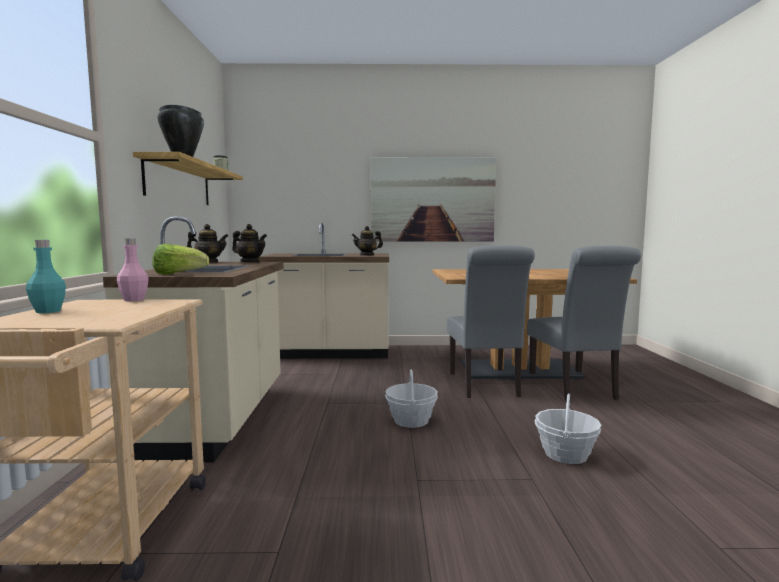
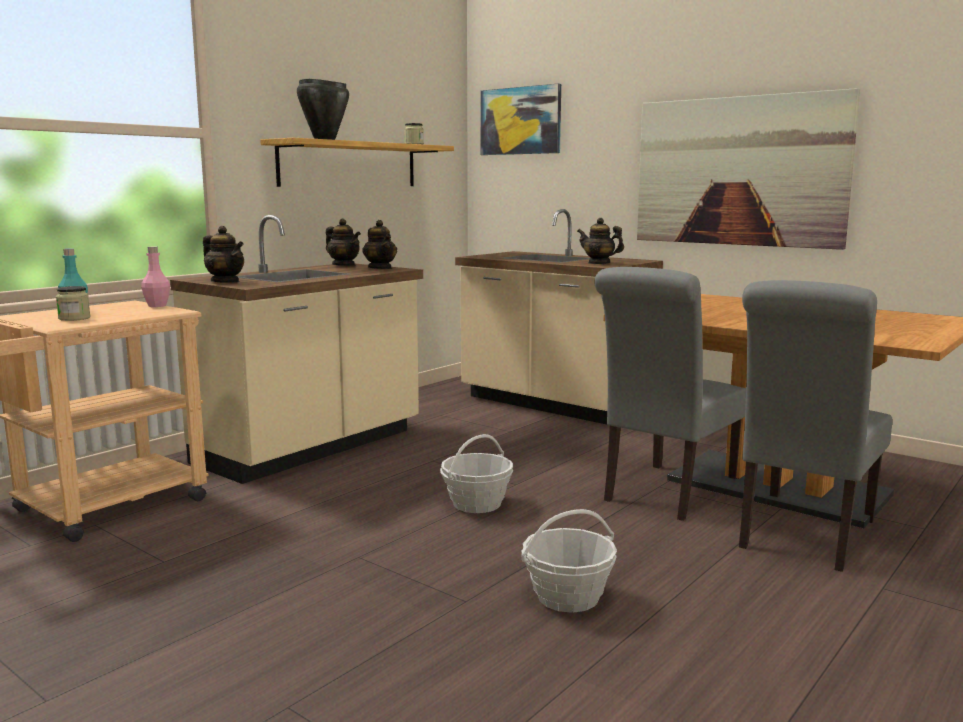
camera: 40 degrees right, 5 degrees up
lettuce [152,244,209,275] -> teapot [203,226,244,283]
none -> jar [56,286,91,321]
none -> picture [480,83,561,155]

